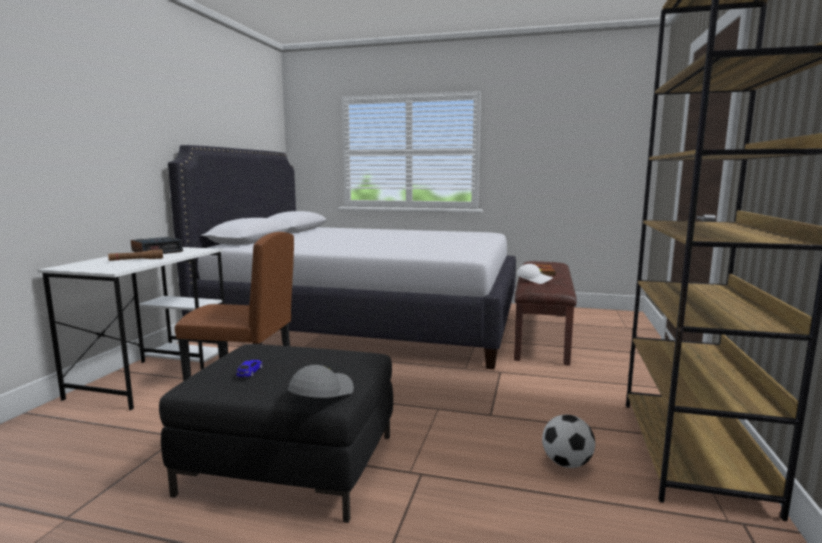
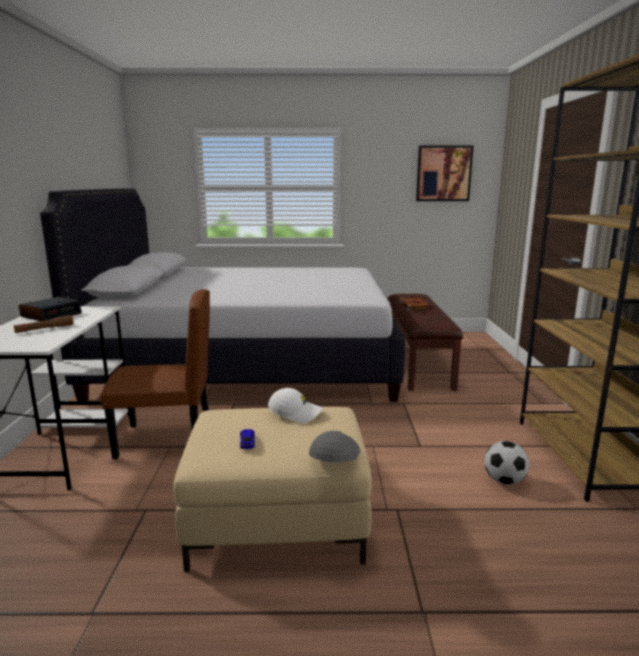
camera: 15 degrees left, 5 degrees up
black ottoman [159,344,393,523] -> beige ottoman [173,407,372,572]
white cap [517,264,553,284] -> white cap moved to [268,388,322,424]
none -> picture [416,145,474,201]

